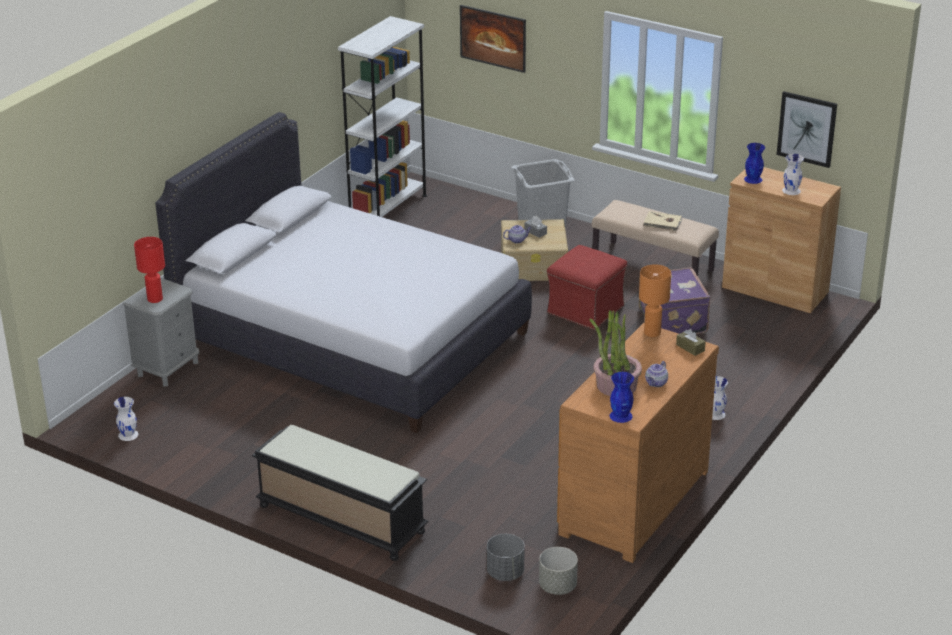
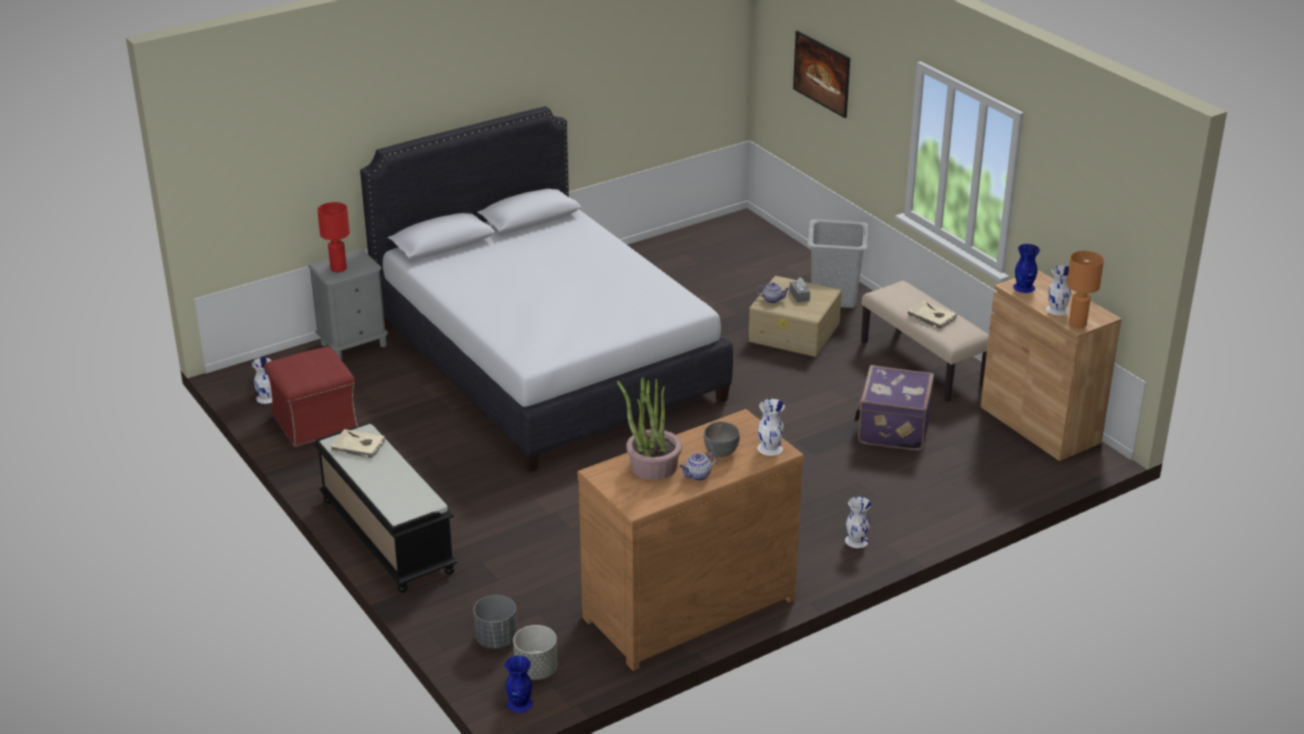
camera: 25 degrees right, 0 degrees up
white bookcase [338,16,427,217] -> none
red ottoman [547,245,627,330] -> red ottoman moved to [264,346,358,447]
blue vase [610,372,634,423] -> blue vase moved to [505,656,533,713]
orange table lamp [639,264,671,337] -> orange table lamp moved to [1067,251,1104,328]
brown tissue box [676,329,706,356] -> white vase [758,399,785,456]
picture [777,91,837,168] -> none
none -> beige book [331,429,385,458]
none -> grey bowl [704,422,740,457]

